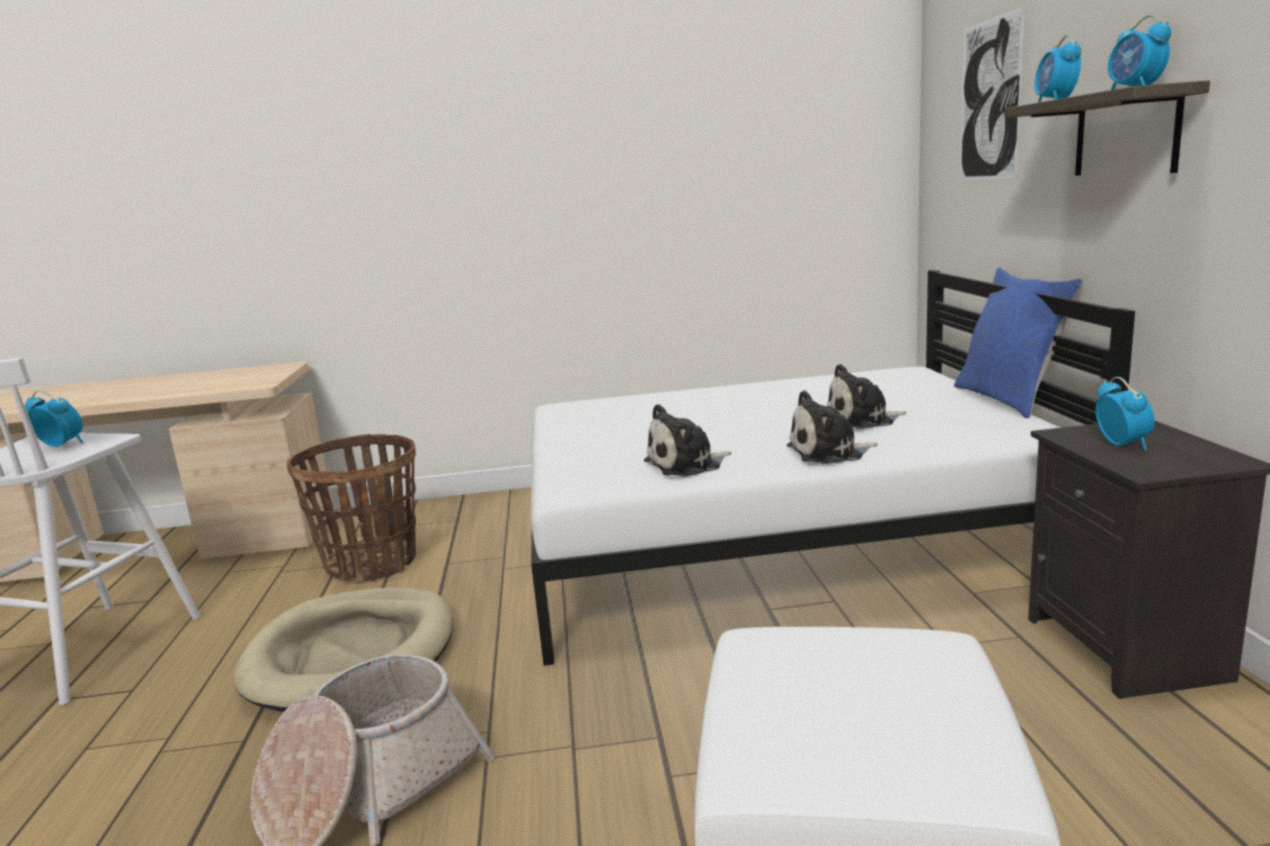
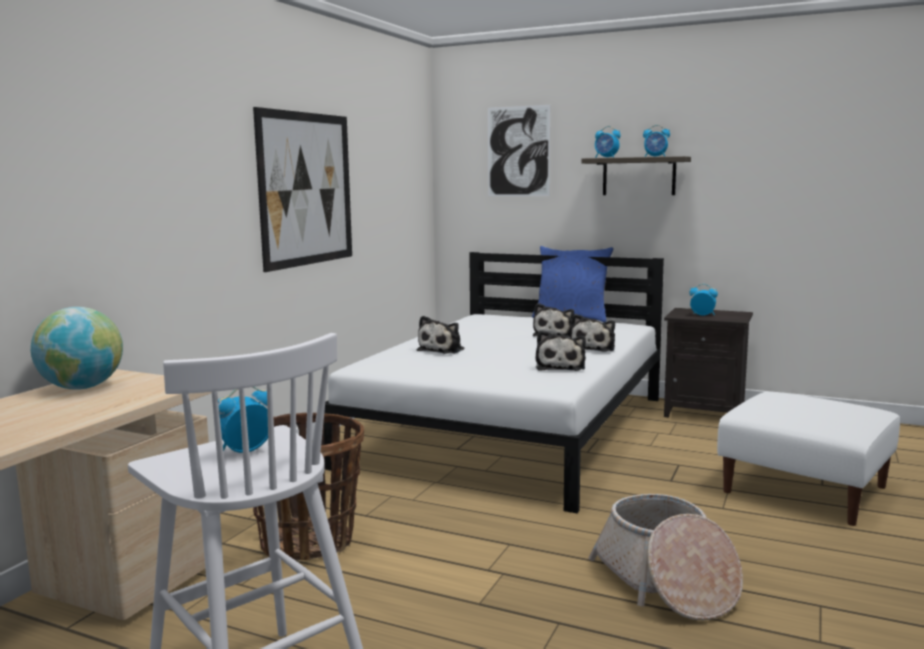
camera: 60 degrees left, 5 degrees down
beige dog bed [234,588,453,712] -> none
none -> globe [31,307,123,390]
none -> picture [253,107,352,272]
none -> plush toy [417,316,464,354]

